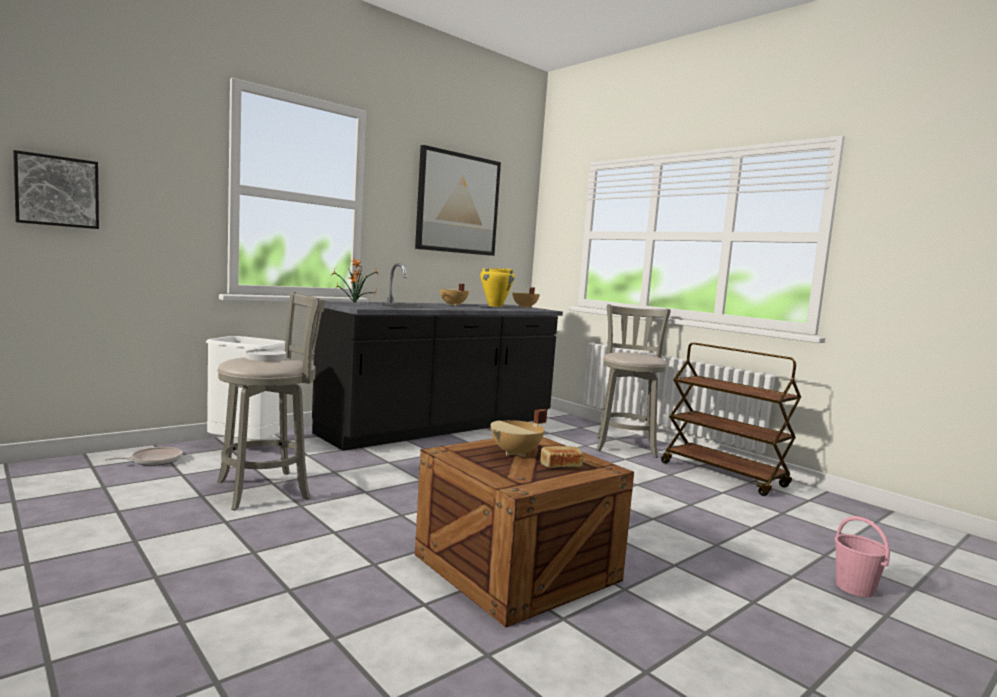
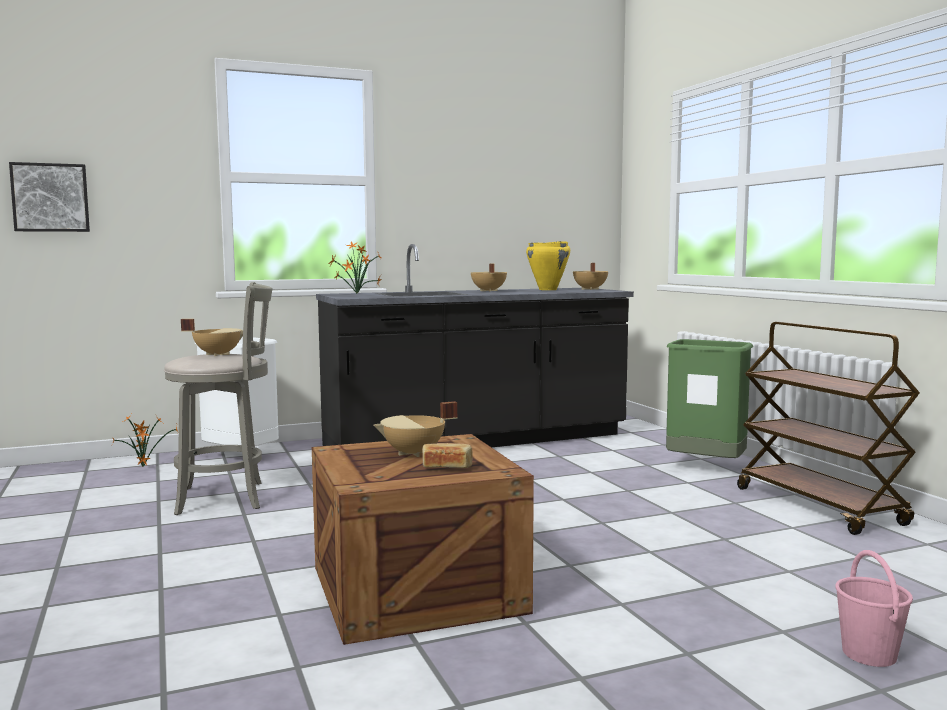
camera: 20 degrees right, 0 degrees up
frying pan [104,447,183,466] -> potted plant [111,414,178,467]
white plate [245,349,286,361] -> beige cooking pot [181,319,243,356]
picture [415,145,501,256] -> none
grey stool [596,304,671,458] -> green trash can [666,339,753,458]

